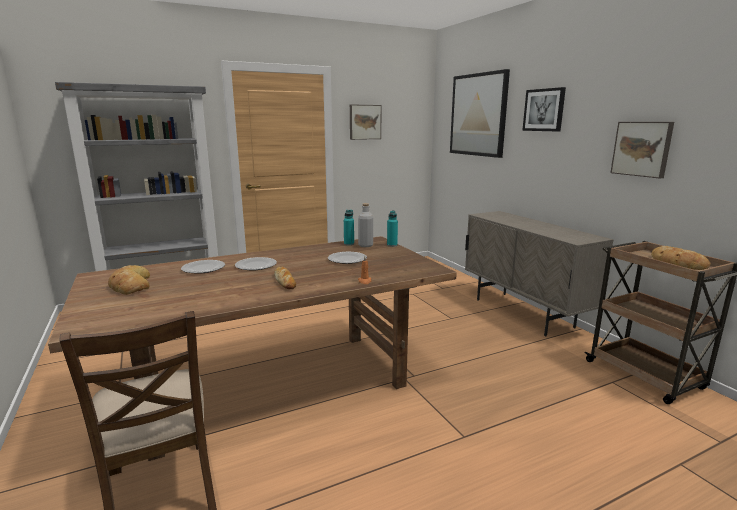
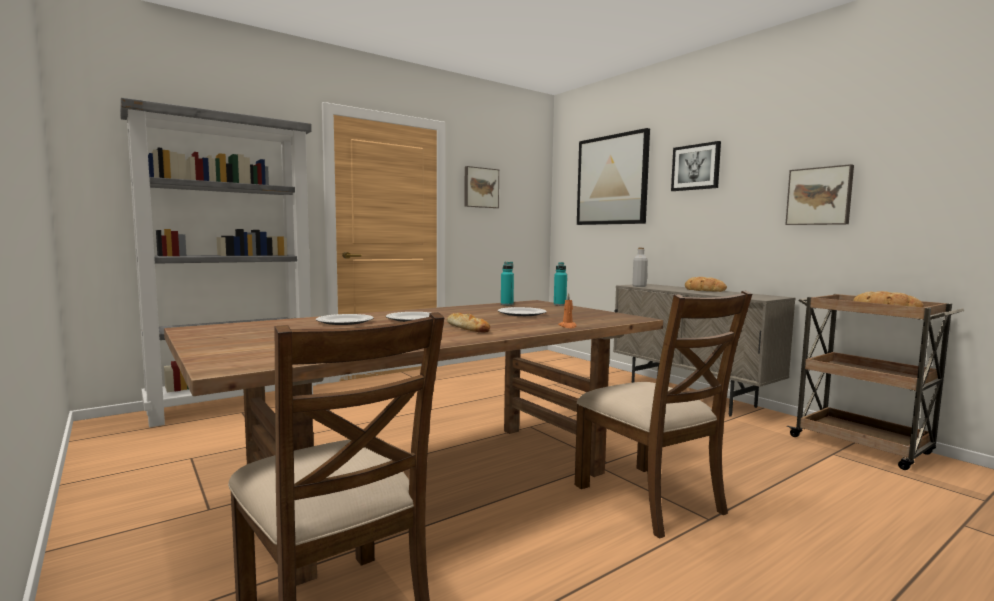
camera: 10 degrees left, 10 degrees down
bread [108,265,150,295] -> bread moved to [685,277,727,292]
grey bottle [358,203,373,247] -> grey bottle moved to [632,248,648,287]
none -> brown chair [575,291,752,538]

